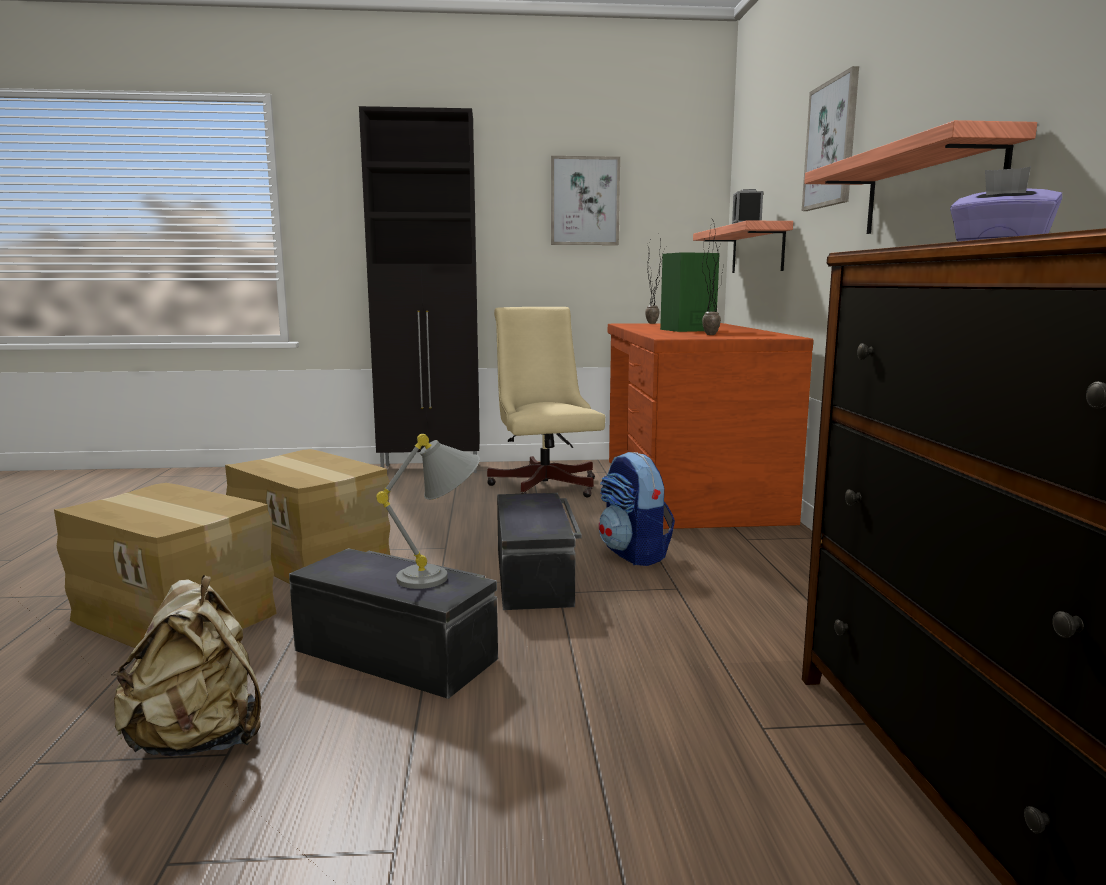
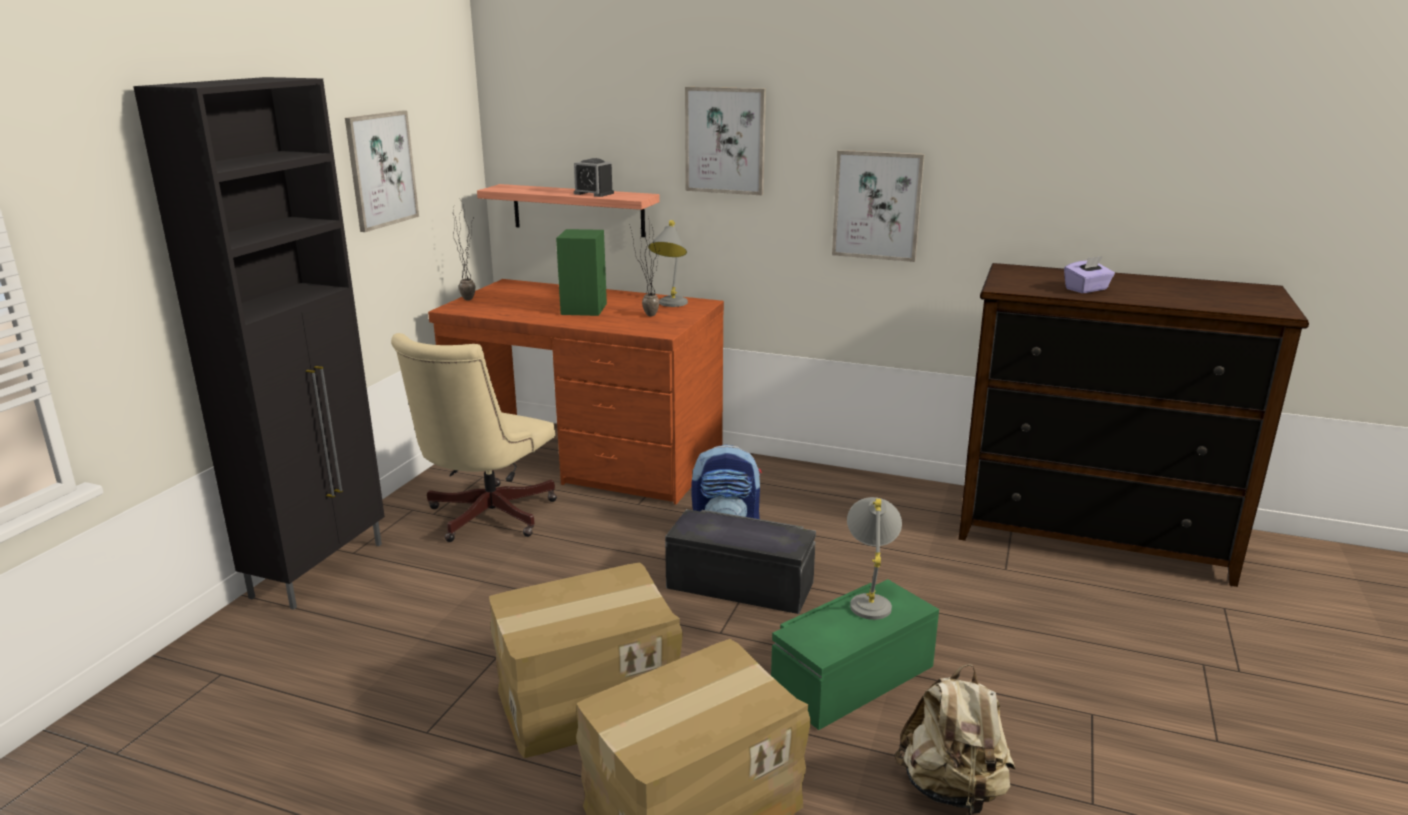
camera: 65 degrees left, 10 degrees up
black storage box [289,548,498,699] -> green storage box [771,579,939,730]
beige office chair [487,307,605,498] -> beige office chair turned 75 degrees counterclockwise [391,333,557,542]
shelf [804,120,1037,234] -> picture [832,150,925,262]
none -> grey table lamp [648,220,688,307]

